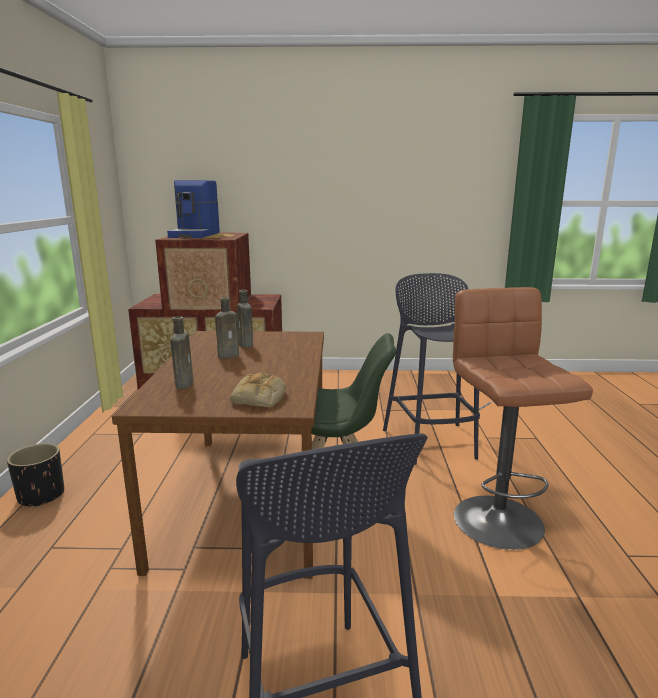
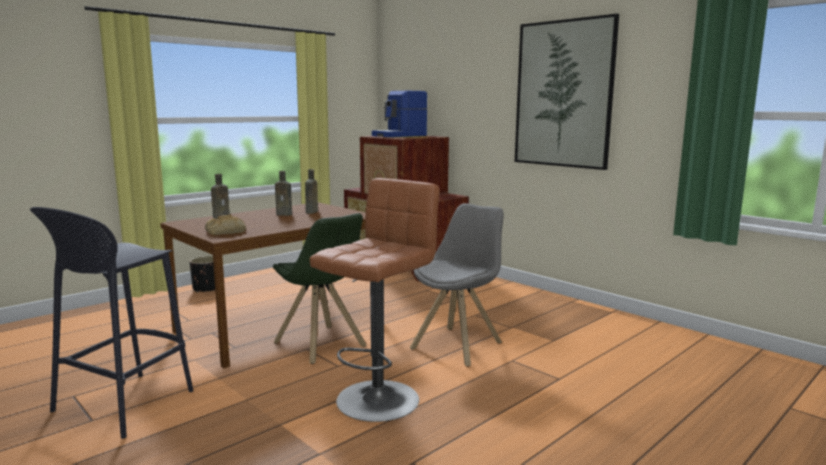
camera: 45 degrees right, 5 degrees down
grey stool [383,273,480,465] -> grey chair [410,203,504,367]
none -> picture [515,14,619,170]

